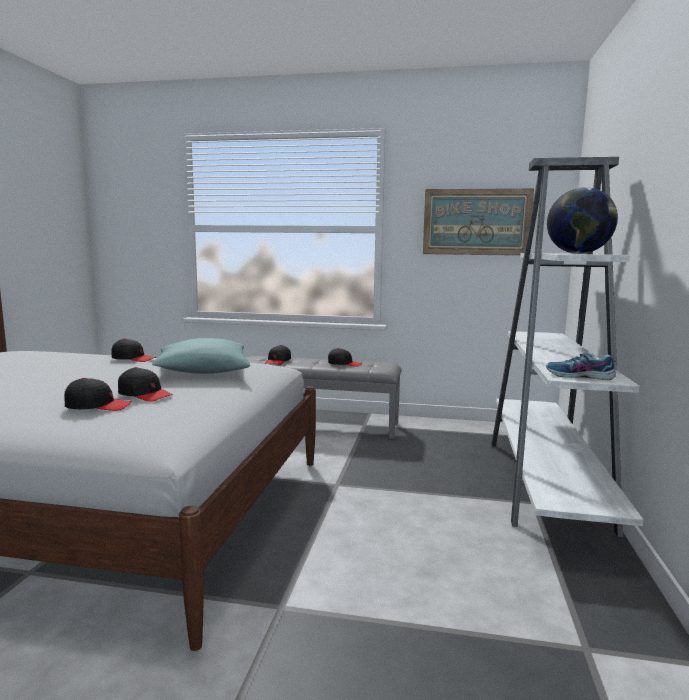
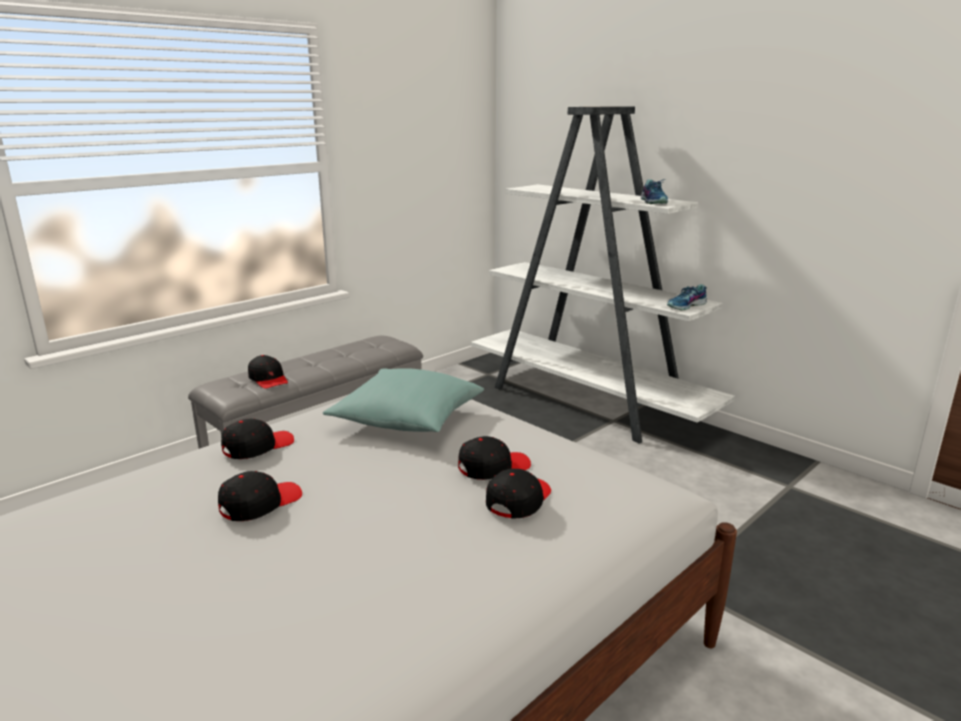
camera: 55 degrees left, 10 degrees up
black cap [328,348,362,367] -> black cap moved to [218,471,302,521]
picture [423,188,534,256] -> none
globe [547,187,618,254] -> shoe [641,179,668,204]

